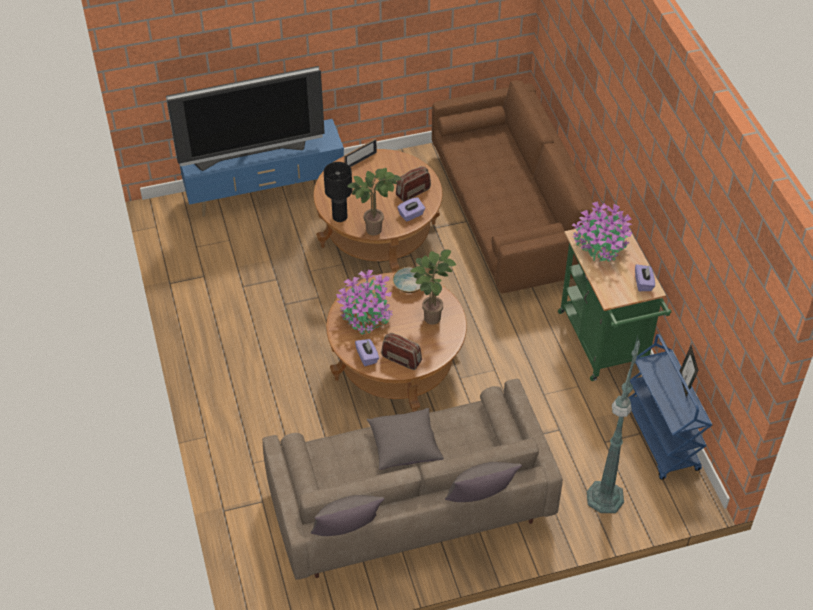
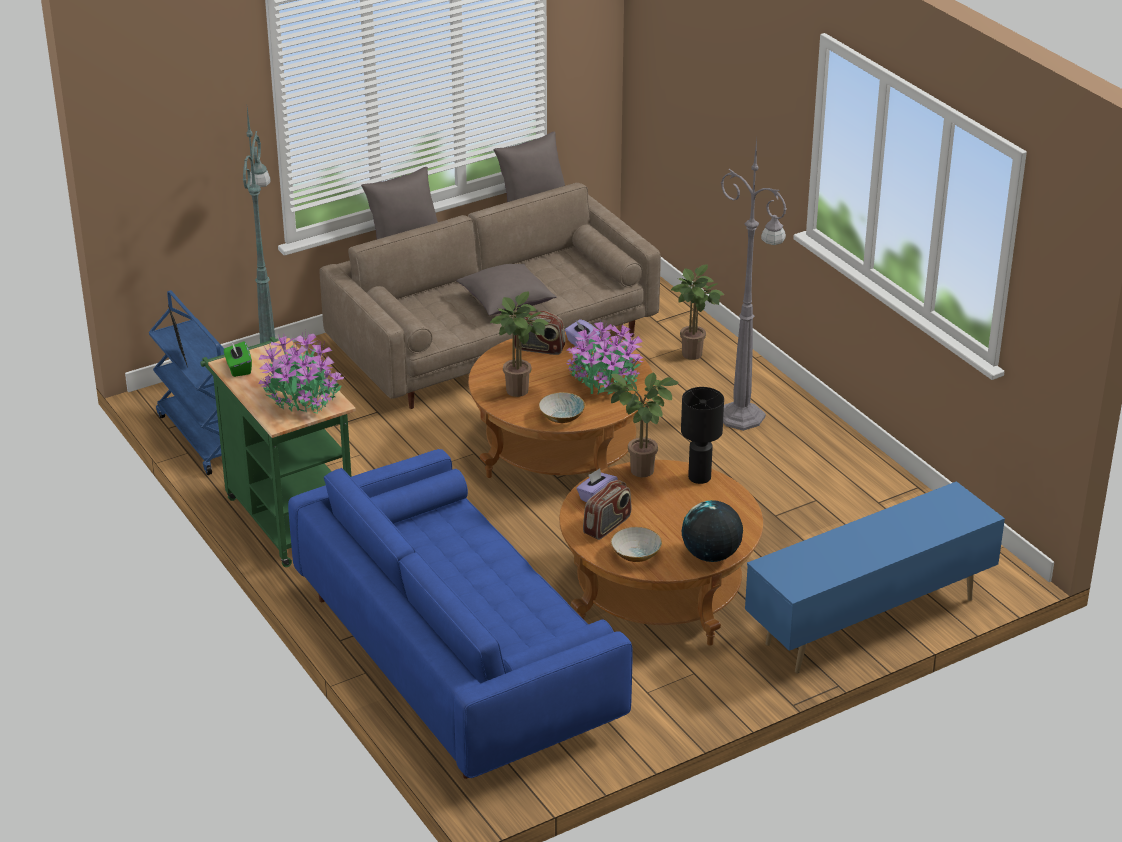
camera: 165 degrees right, 15 degrees down
television [166,66,325,171] -> none
picture frame [344,138,377,167] -> globe [682,500,743,562]
brown sofa [432,80,604,294] -> blue sofa [288,449,633,779]
purple tissue box [635,264,655,291] -> green tissue box [224,341,252,377]
none -> bowl [611,527,662,562]
none -> potted plant [671,264,724,360]
none -> grey floor lamp [721,138,787,431]

